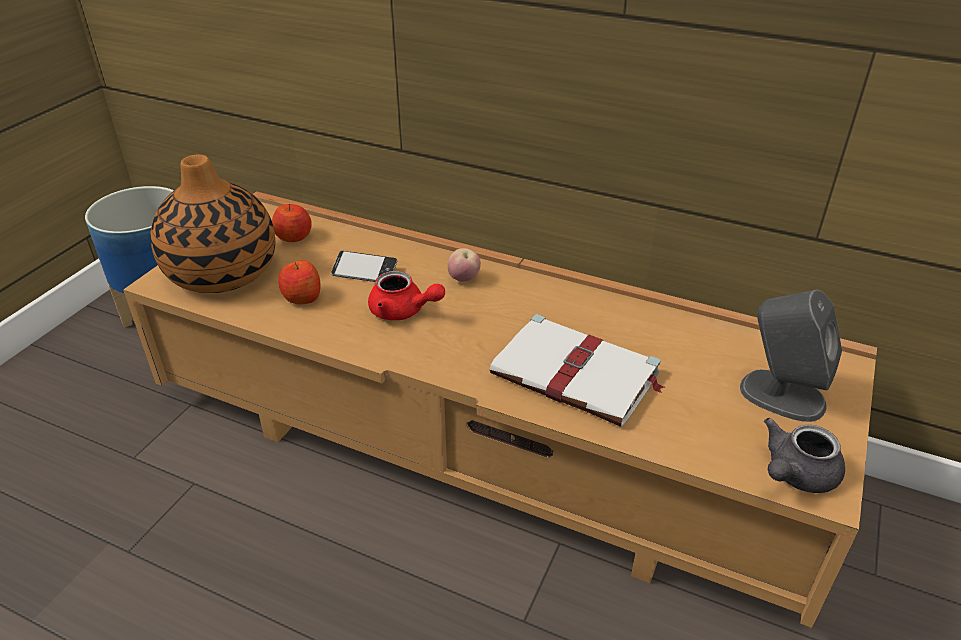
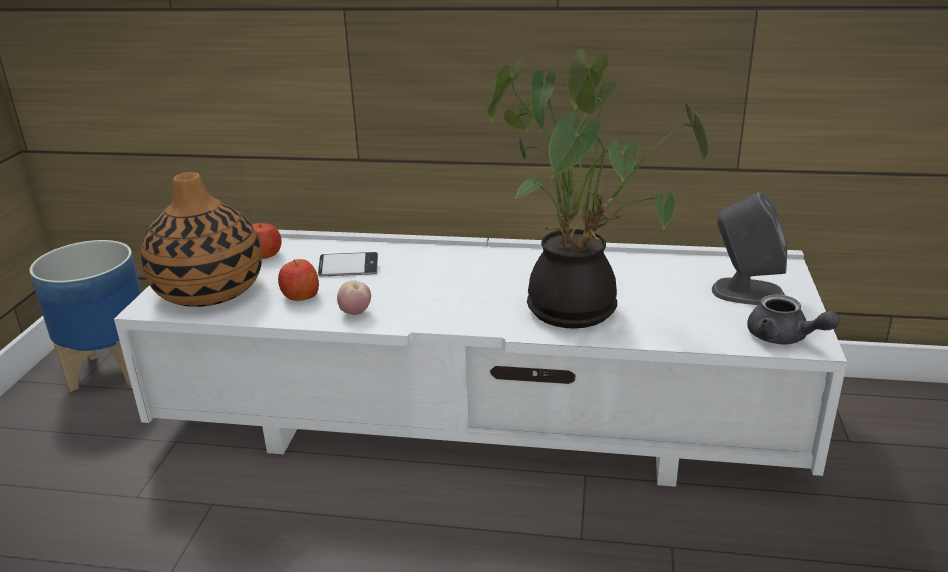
camera: 15 degrees left, 10 degrees down
brown tv stand [123,192,877,628] -> white tv stand [114,230,847,487]
red teapot [368,271,445,320] -> none
apple [448,248,481,282] -> apple moved to [337,280,371,315]
white book [489,314,665,427] -> potted plant [487,49,709,329]
grey teapot [764,418,845,493] -> grey teapot turned 75 degrees counterclockwise [747,294,840,345]

